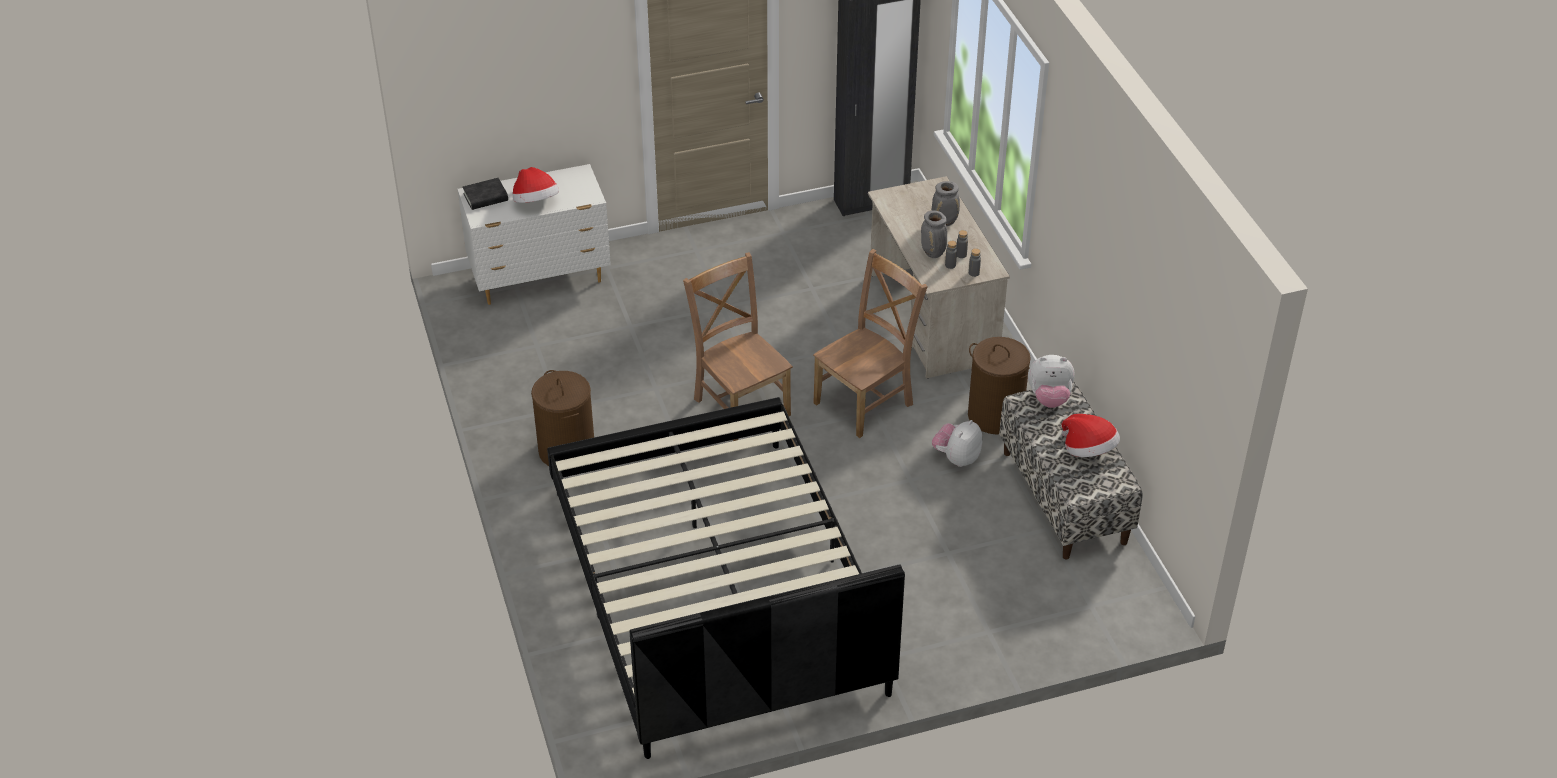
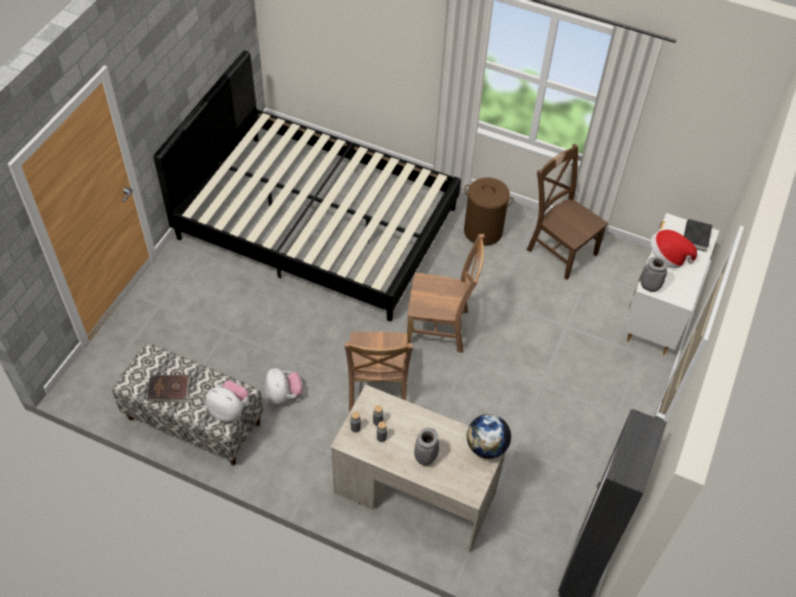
camera: 130 degrees right, 10 degrees up
grey vase [921,211,947,258] -> grey vase moved to [640,257,668,292]
brown laundry basket [968,337,1031,434] -> none
plush toy [1028,355,1075,408] -> plush toy turned 75 degrees clockwise [206,381,249,422]
hat [1062,414,1120,457] -> brown book [147,375,190,402]
none -> globe [467,414,511,459]
none -> brown chair [527,144,608,280]

